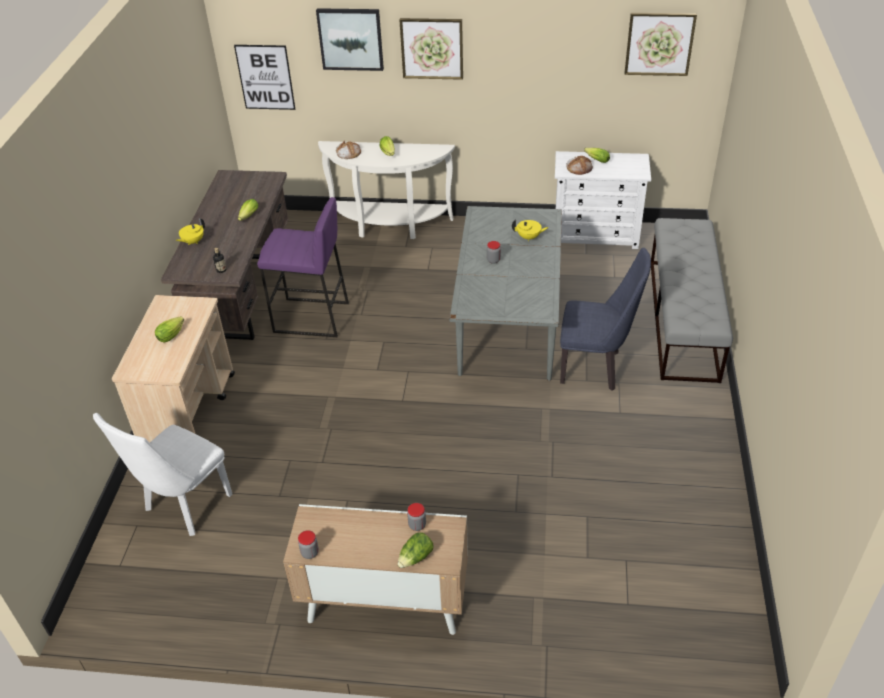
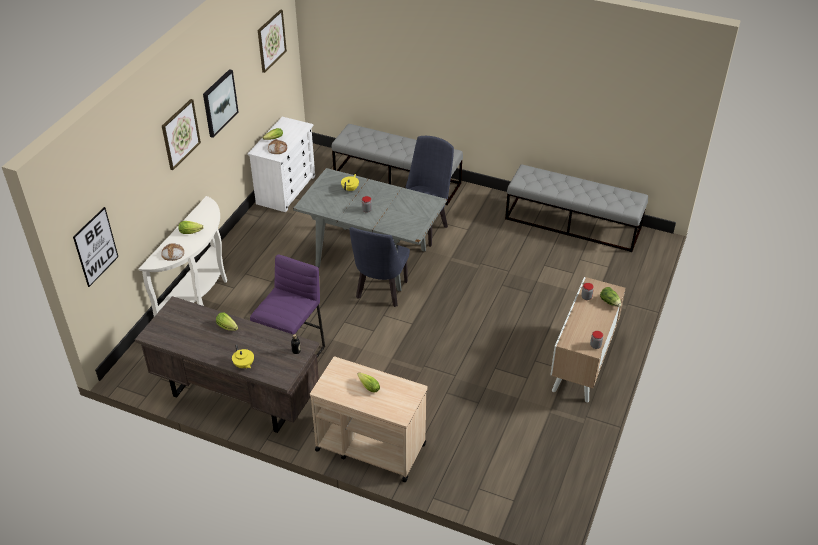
camera: 75 degrees left, 0 degrees up
white chair [93,413,232,536] -> none
picture [316,8,384,71] -> picture moved to [203,69,239,138]
none -> blue chair [350,227,410,307]
none -> grey bench [505,164,648,252]

